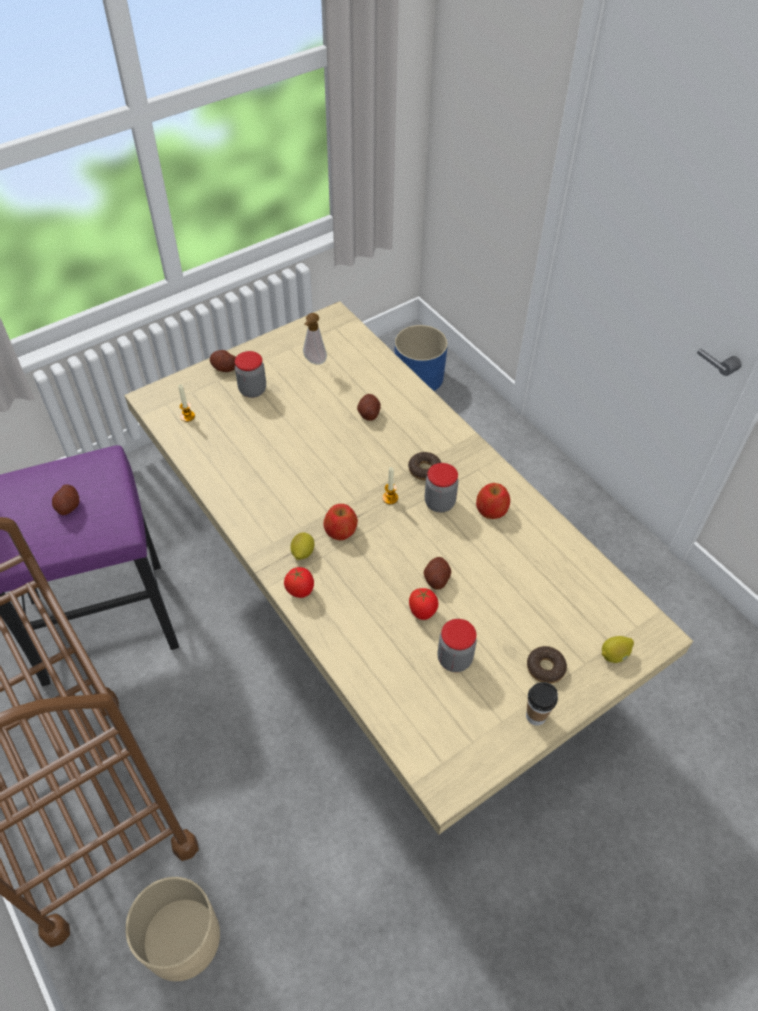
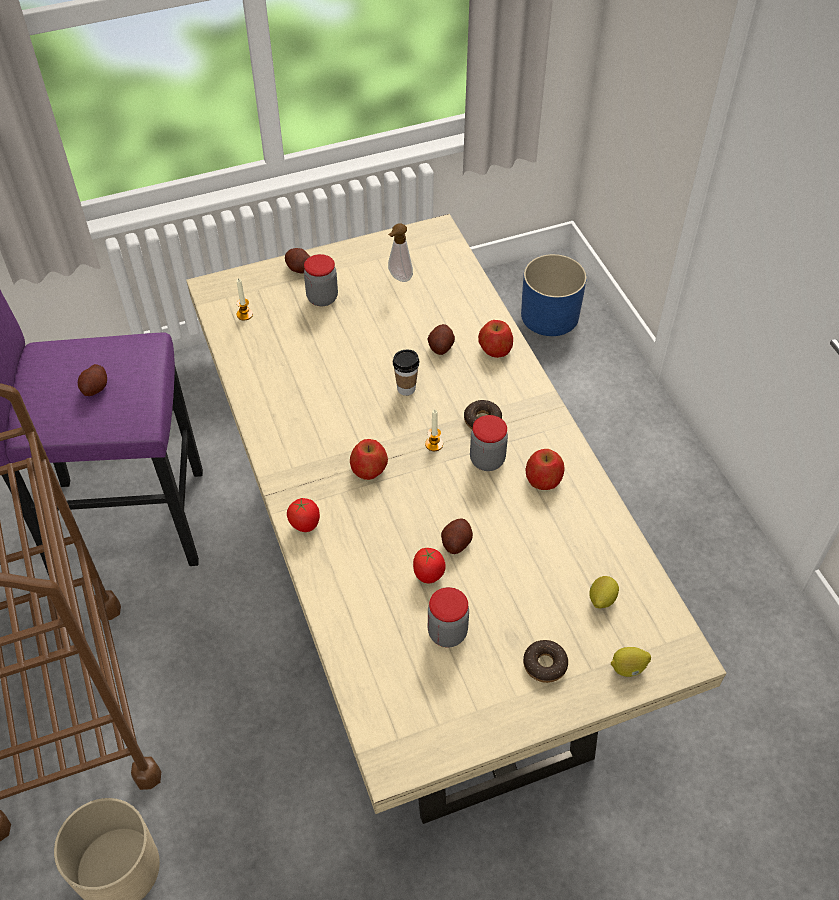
camera: 15 degrees right, 0 degrees up
lemon [290,532,314,560] -> lemon moved to [590,576,619,608]
cup [526,682,558,726] -> cup moved to [393,350,419,396]
none -> apple [478,320,513,358]

